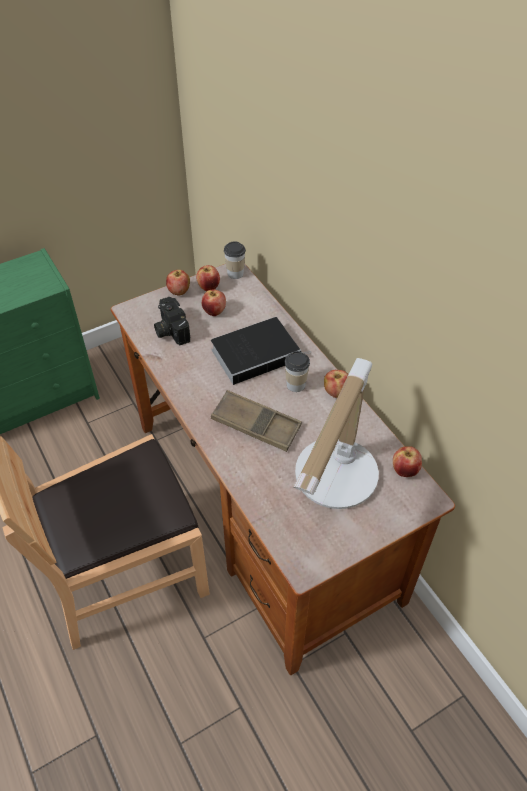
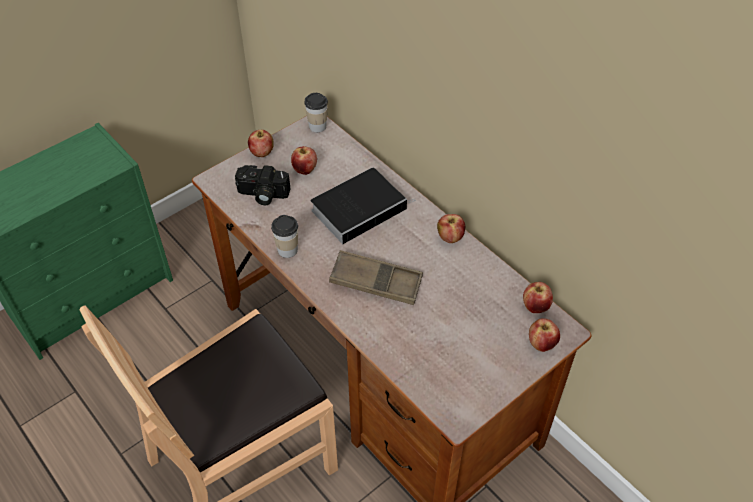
camera: 10 degrees left, 0 degrees up
camera [154,297,190,345] -> camera turned 45 degrees counterclockwise [235,165,290,205]
apple [196,265,220,291] -> apple moved to [529,318,560,352]
cup [285,351,310,392] -> cup moved to [271,215,298,258]
table lamp [293,358,379,509] -> none

